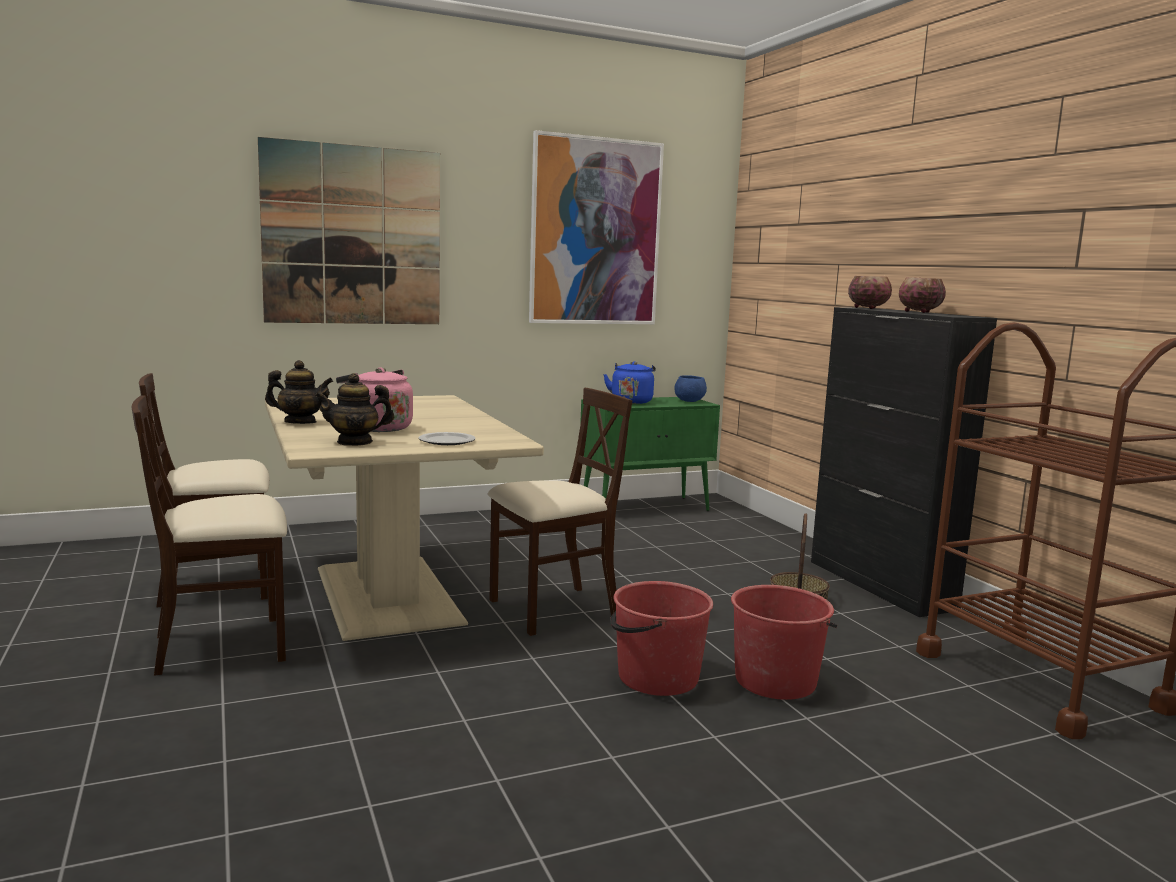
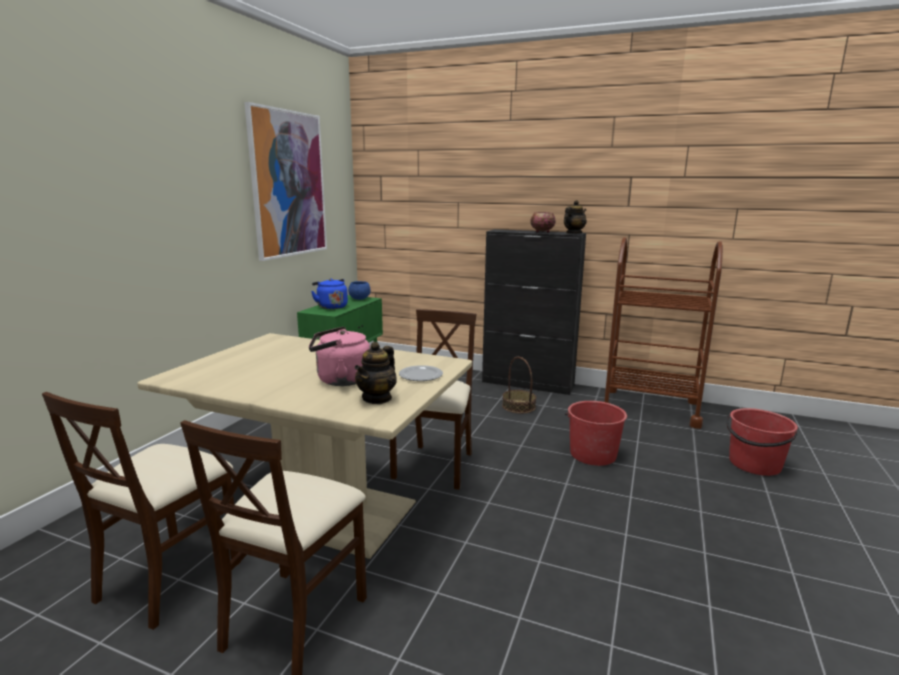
camera: 45 degrees left, 5 degrees up
picture [258,137,440,324] -> none
teapot [265,360,333,424] -> teapot moved to [564,200,587,234]
red bucket [610,581,713,696] -> red bucket moved to [726,408,798,476]
bowl [848,276,892,309] -> none

